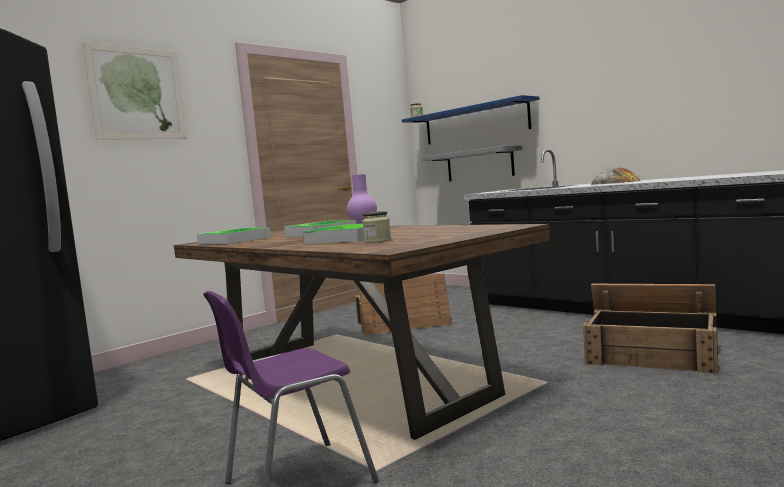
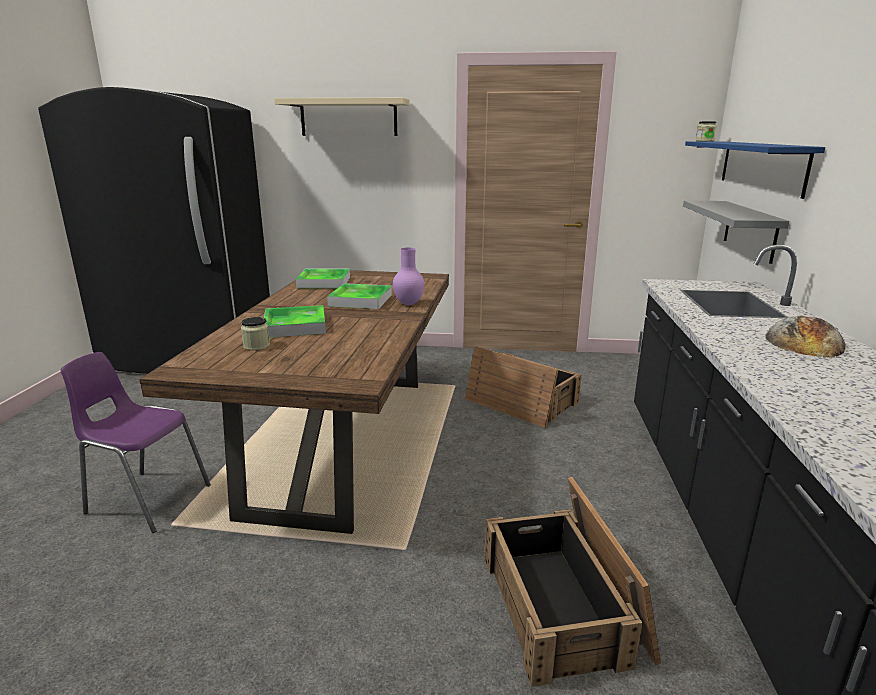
camera: 50 degrees right, 15 degrees up
picture [82,42,187,140] -> beige shelf [274,98,409,136]

